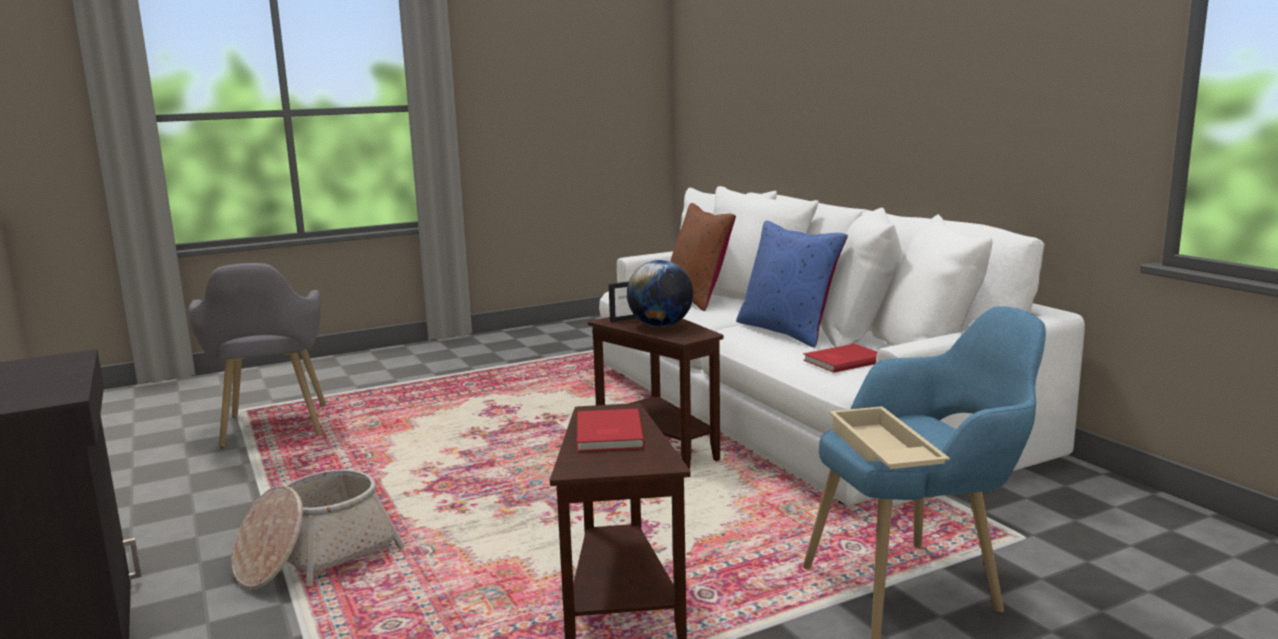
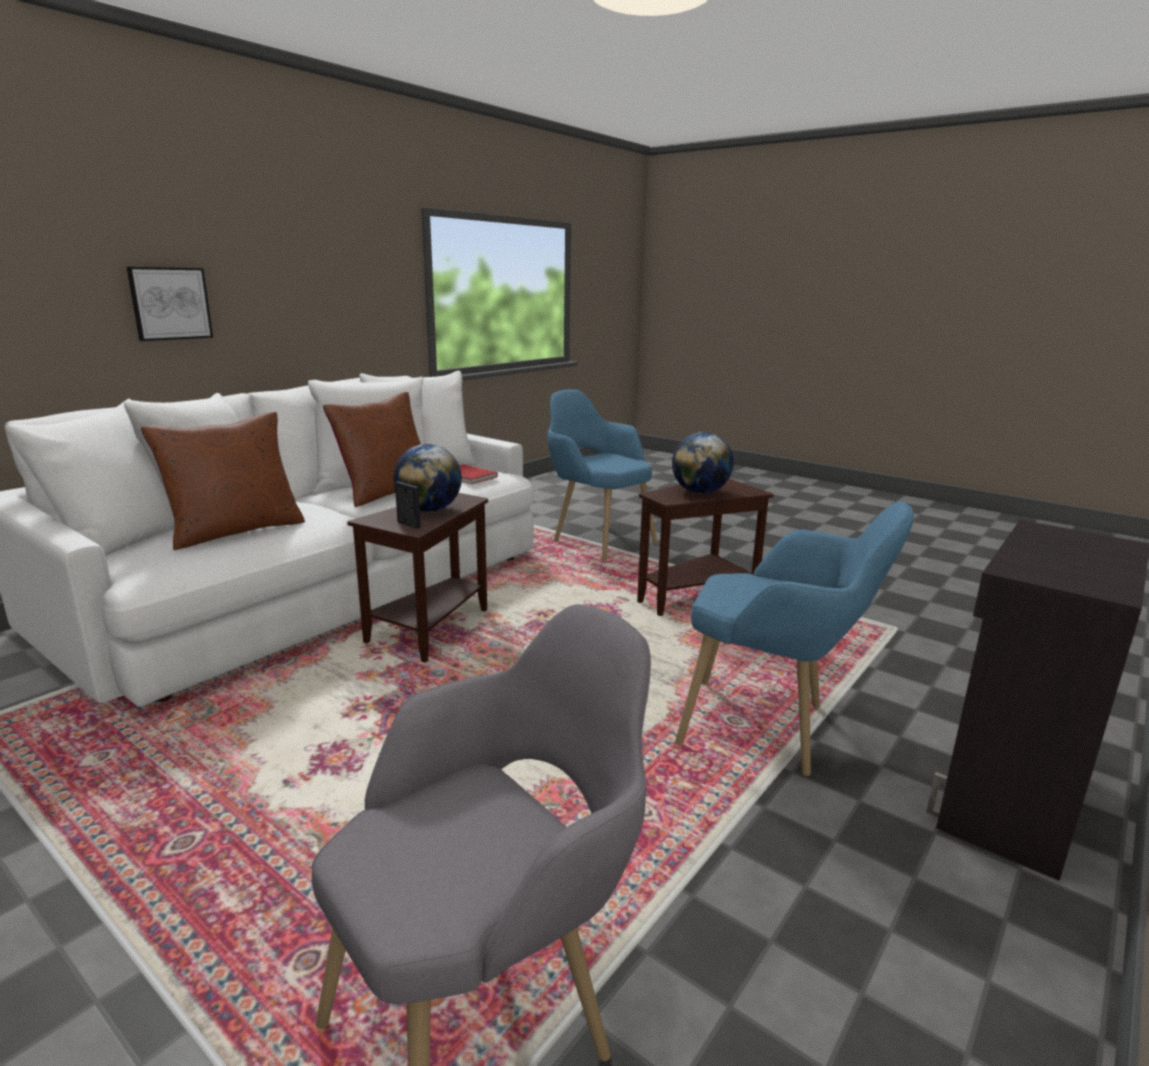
camera: 115 degrees left, 5 degrees up
basket [232,469,405,589] -> blue armchair [675,501,914,777]
red book [577,409,645,451] -> globe [672,432,734,494]
blue pillow [736,221,848,348] -> brown pillow [323,392,421,507]
beige tray [829,406,950,469] -> none
none -> picture [126,267,213,341]

